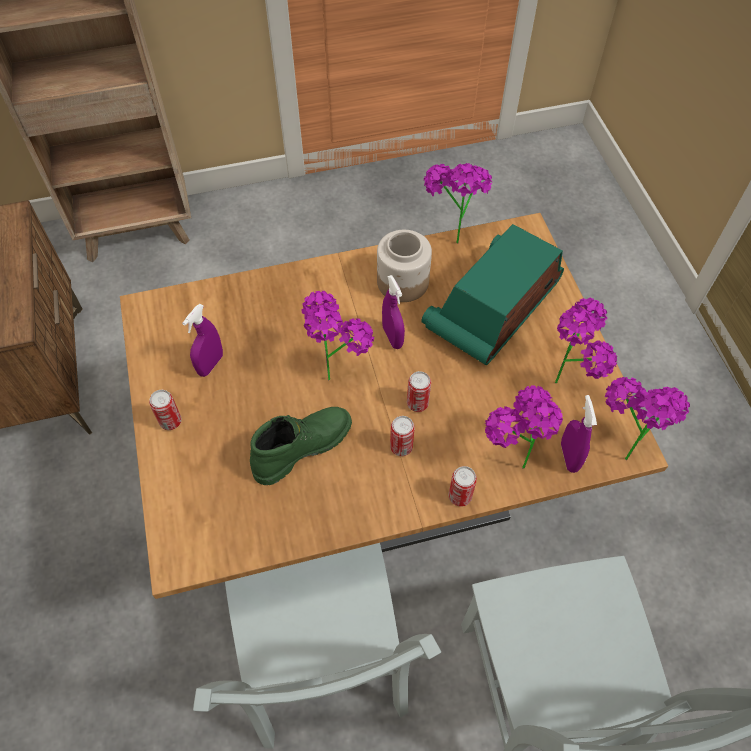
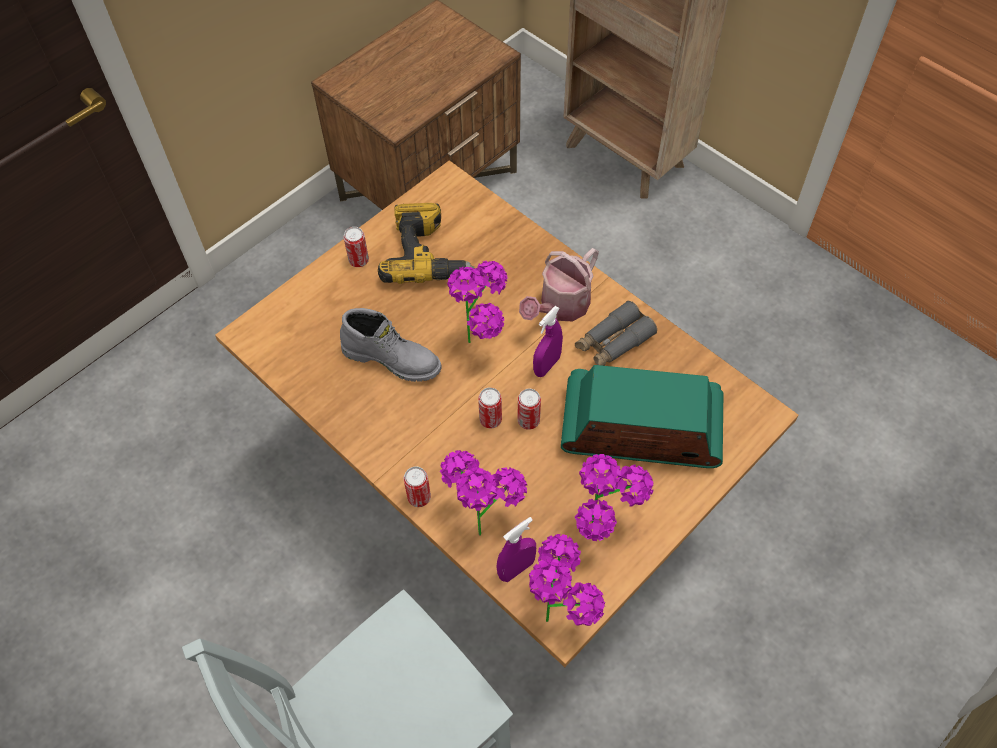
camera: 60 degrees right, 0 degrees up
purple spray bottle [182,304,223,377] -> power drill [378,203,475,284]
grey chair [193,543,441,749] -> none
green boot [250,407,352,485] -> grey boot [340,308,442,382]
jar [377,230,432,302] -> grey binoculars [575,301,657,366]
can [390,416,415,456] -> can moved to [518,389,541,430]
potted plant [424,163,493,244] -> none
none -> watering can [519,248,599,322]

